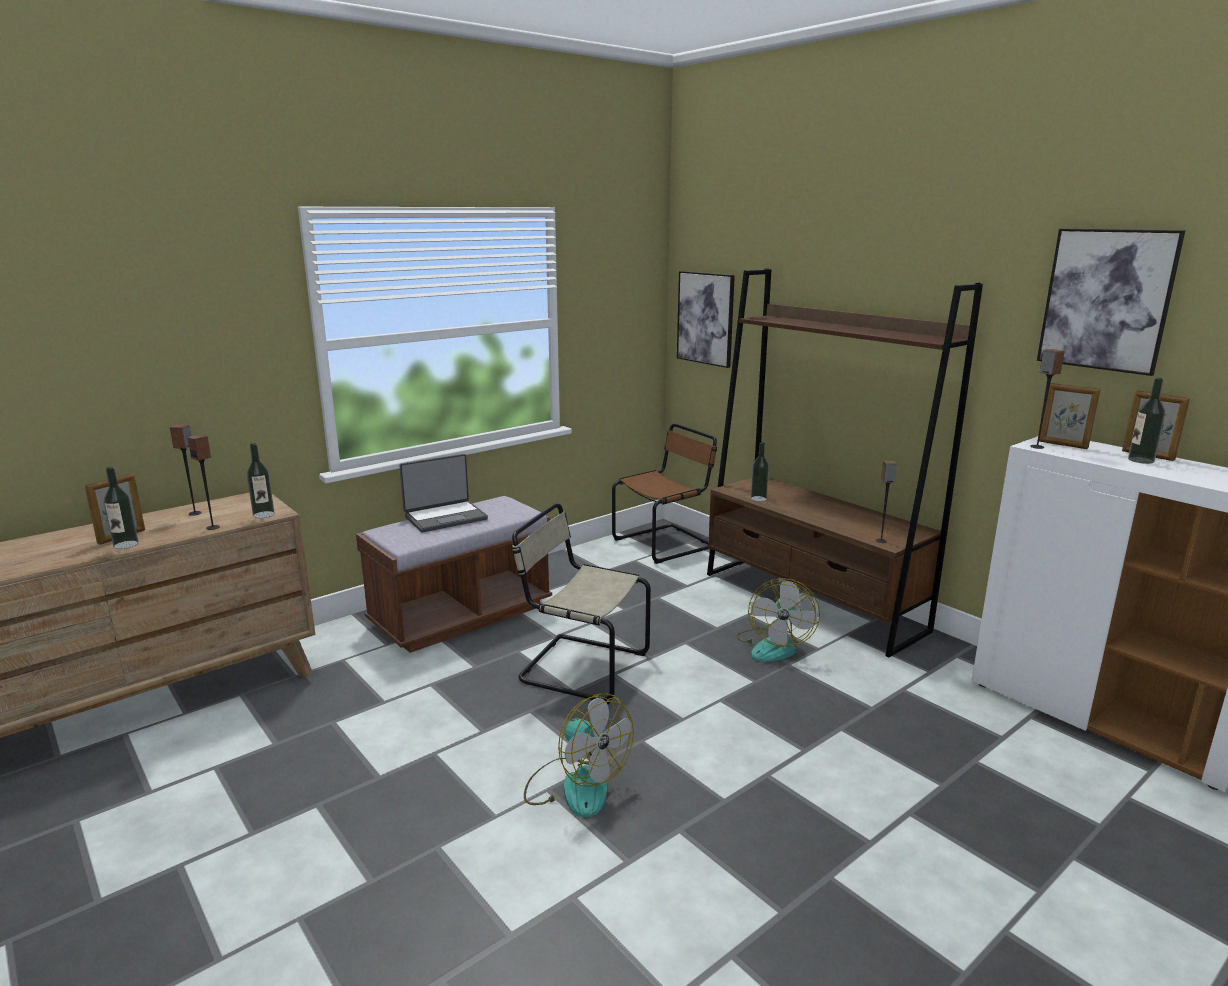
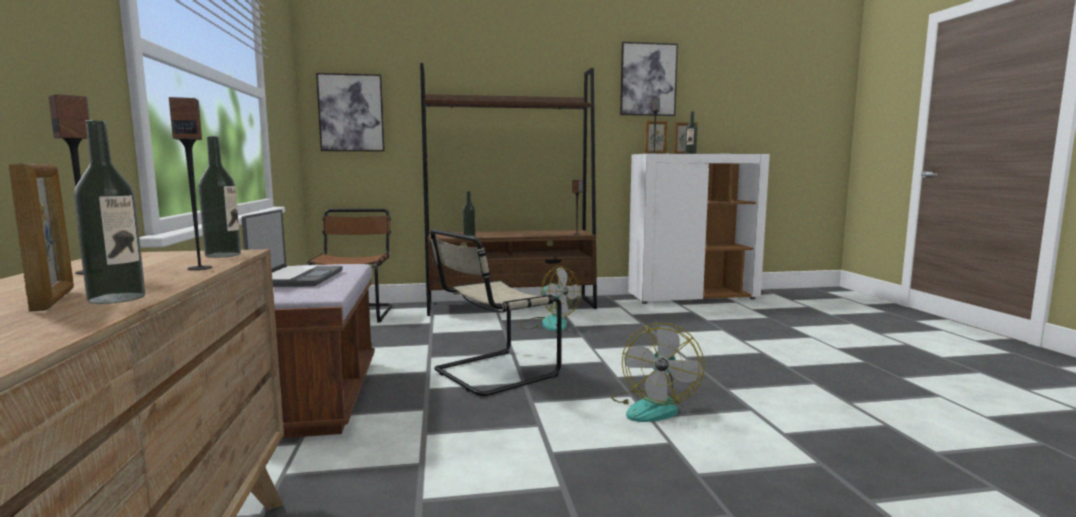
camera: 60 degrees left, 10 degrees down
fan [524,693,634,818] -> fan turned 120 degrees clockwise [611,323,705,422]

